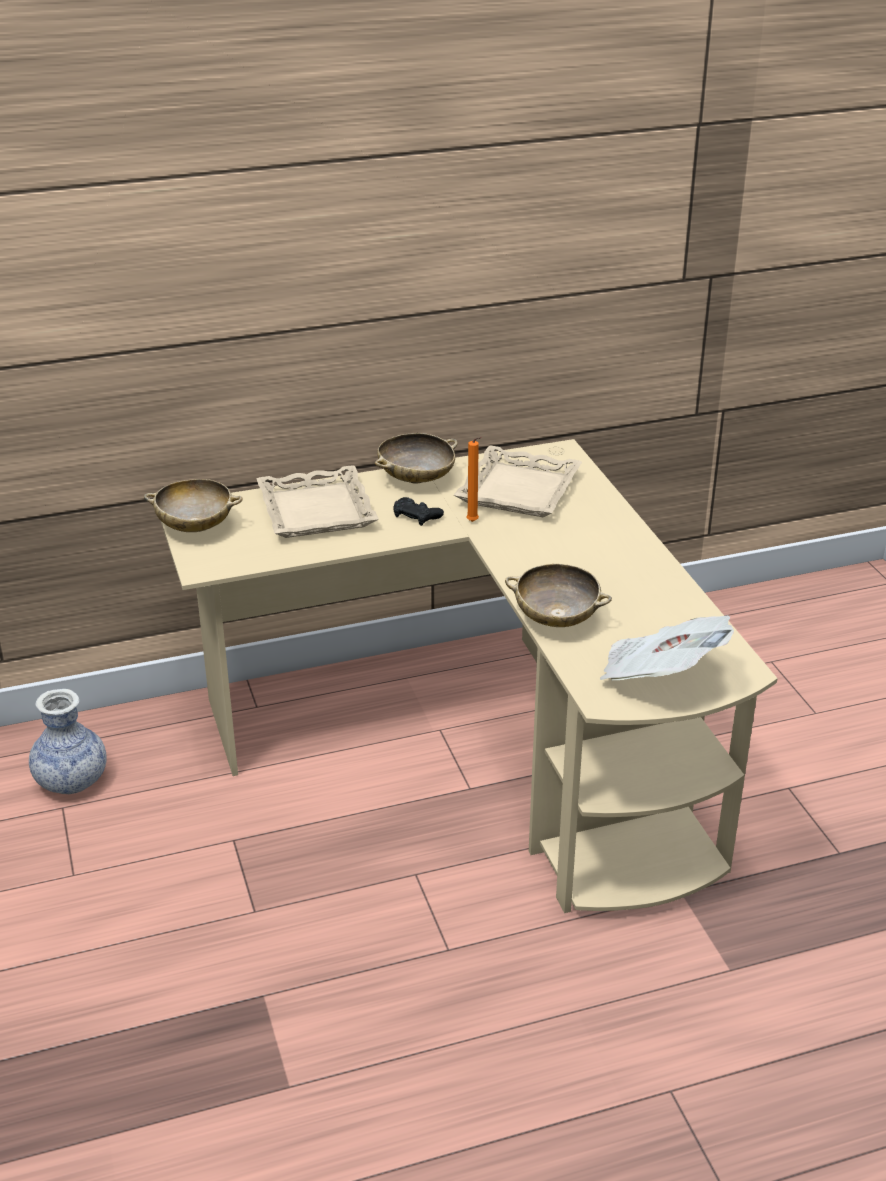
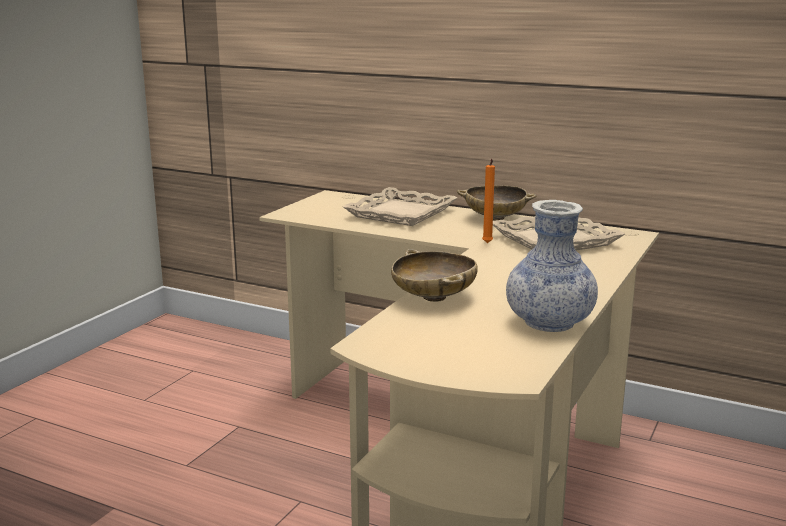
camera: 45 degrees right, 15 degrees down
vase [29,689,107,794] -> vase moved to [506,200,598,332]
beige bowl [144,479,242,532] -> none
black game controller [393,497,444,526] -> none
newspaper [600,616,734,680] -> none

